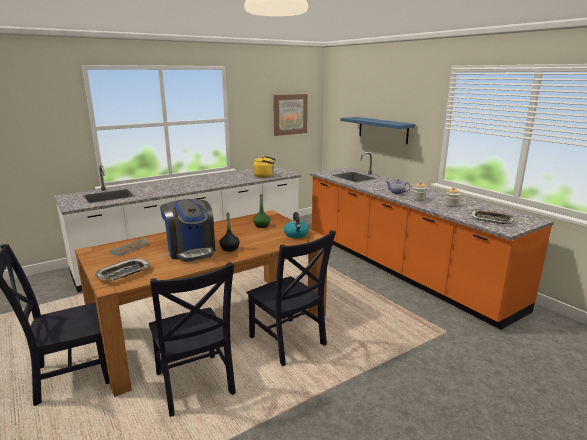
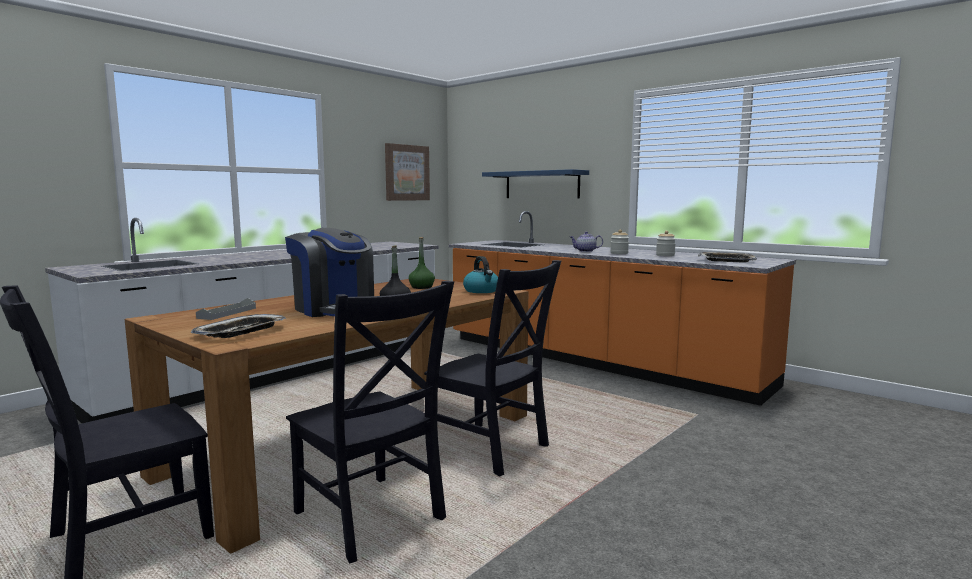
camera: 15 degrees left, 10 degrees down
yellow kettle [253,156,276,178] -> none

